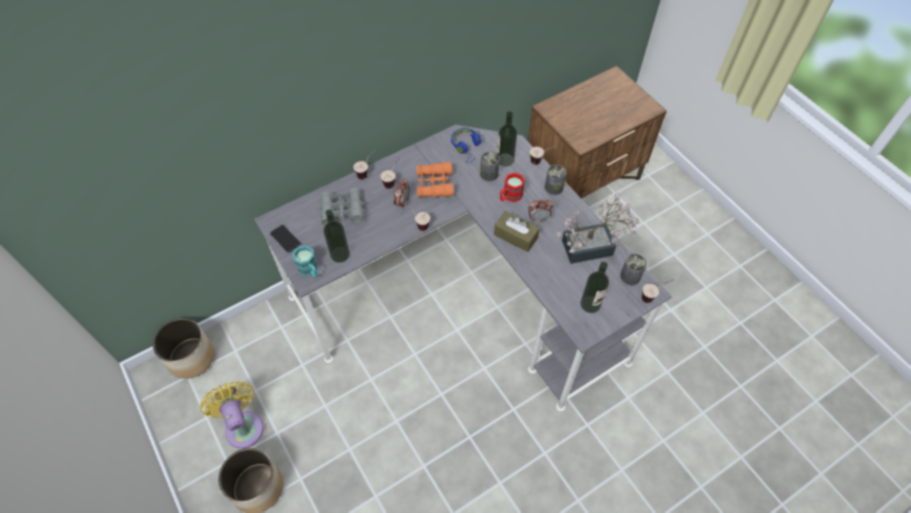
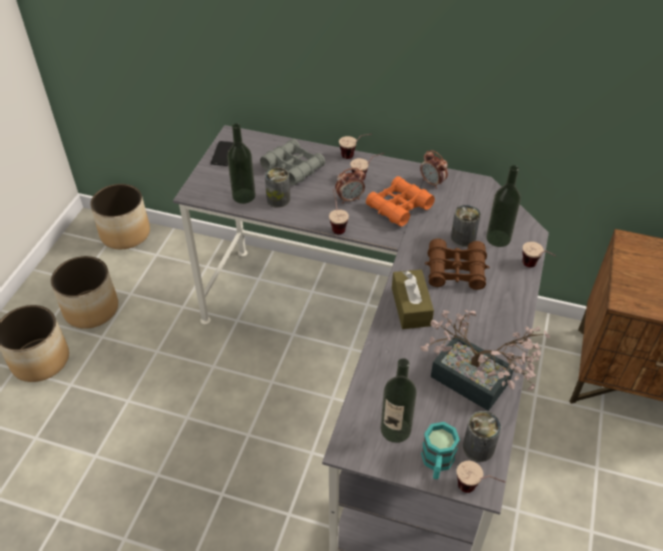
camera: 50 degrees right, 10 degrees down
yellow fan [200,381,264,449] -> planter [51,256,118,329]
turquoise mug [292,245,318,278] -> turquoise mug moved to [421,422,460,479]
blue headphones [451,128,482,163] -> none
red mug [500,173,525,202] -> brown binoculars [425,238,490,290]
alarm clock [528,199,553,222] -> alarm clock moved to [420,150,448,189]
can [545,165,567,195] -> can moved to [265,167,290,208]

